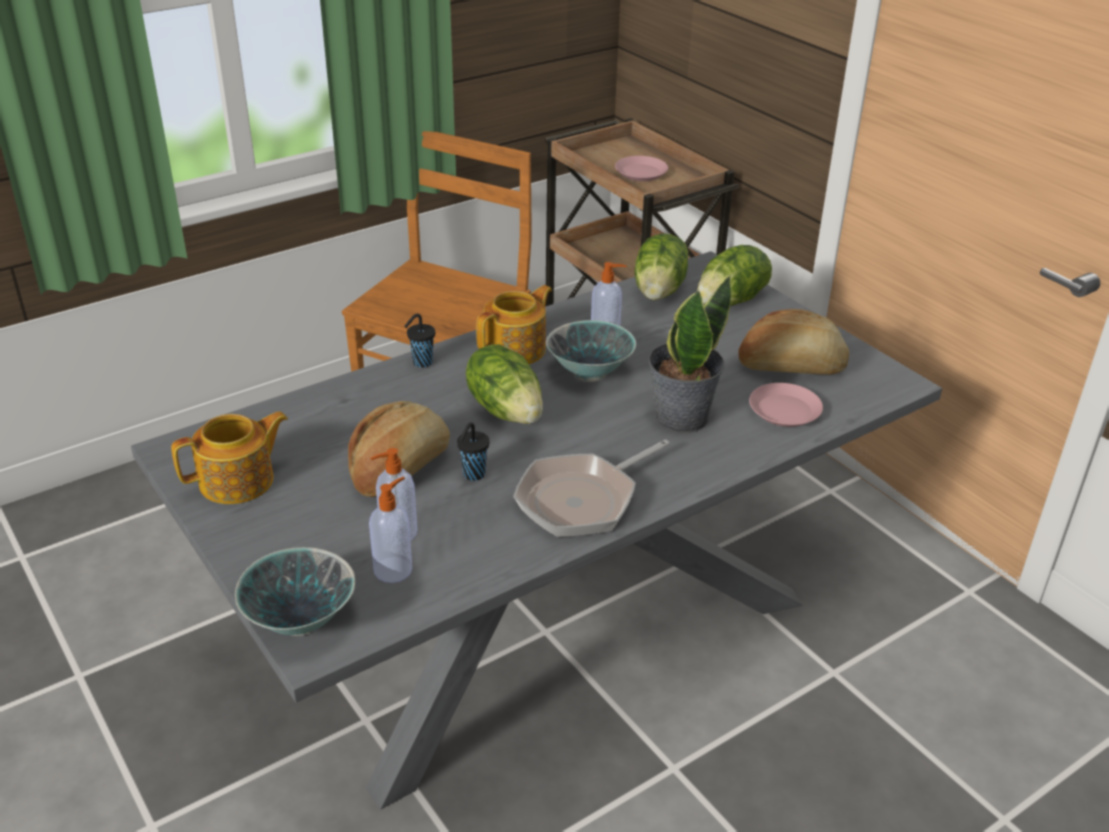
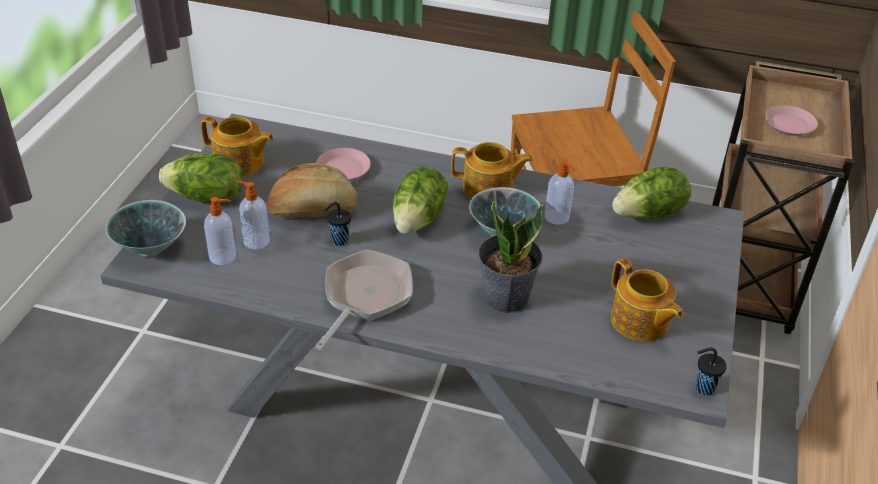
camera: 50 degrees right, 5 degrees up
black cup [405,314,435,368] -> black cup moved to [695,348,727,395]
frying pan [513,440,670,537] -> frying pan turned 105 degrees clockwise [316,249,413,350]
lettuce [697,245,772,306] -> lettuce moved to [159,154,243,203]
bread [738,309,849,375] -> teapot [611,258,683,342]
pink plate [749,383,823,427] -> pink plate moved to [316,148,371,181]

